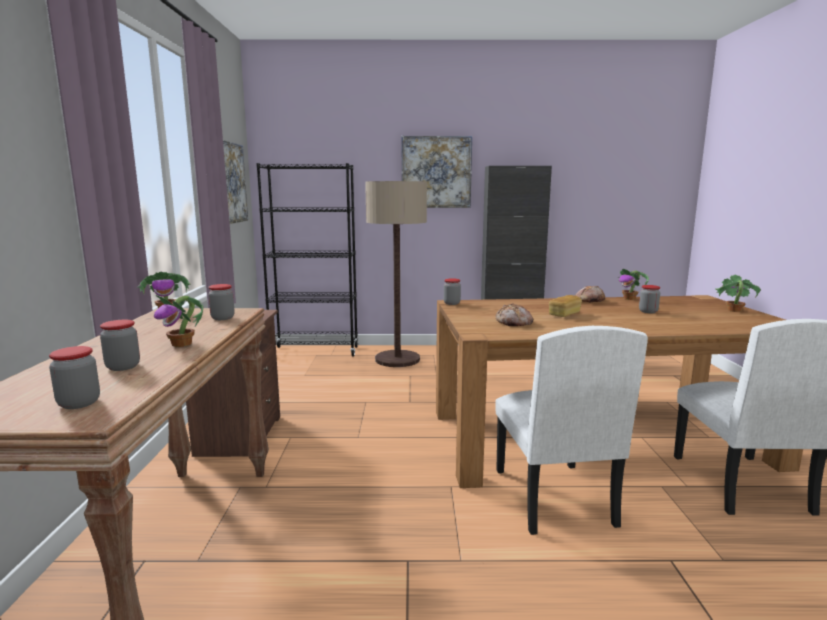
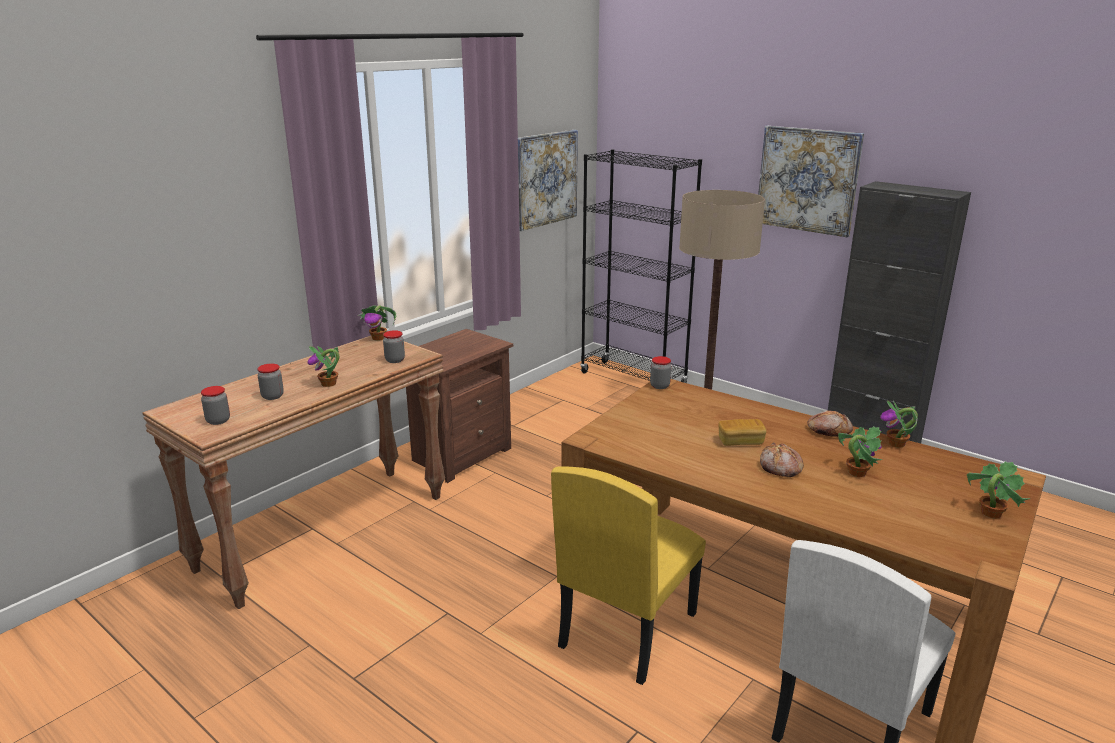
camera: 40 degrees right, 10 degrees up
white chair [495,326,648,535] -> yellow chair [551,466,706,685]
bread [496,303,534,326] -> bread moved to [760,443,804,477]
jar [639,285,660,313] -> potted plant [838,426,882,477]

